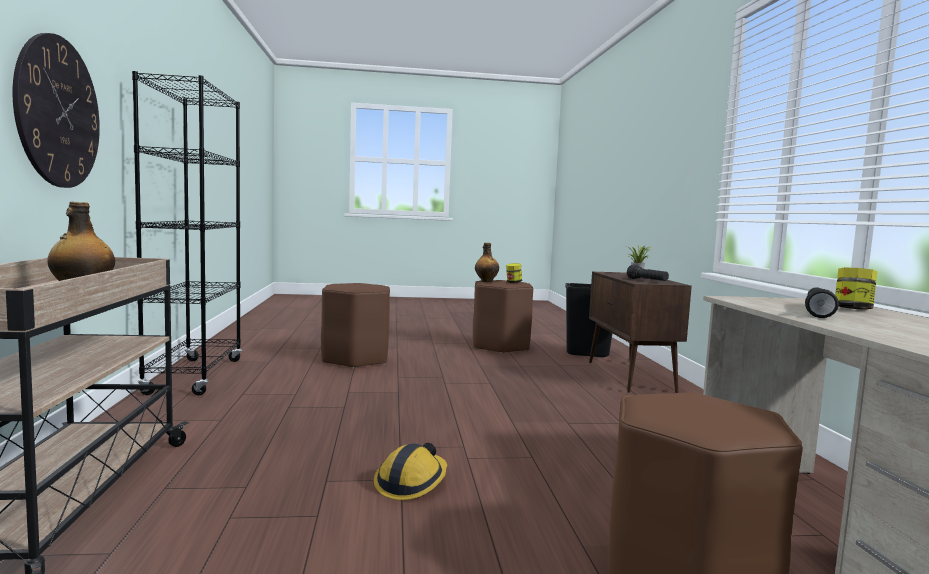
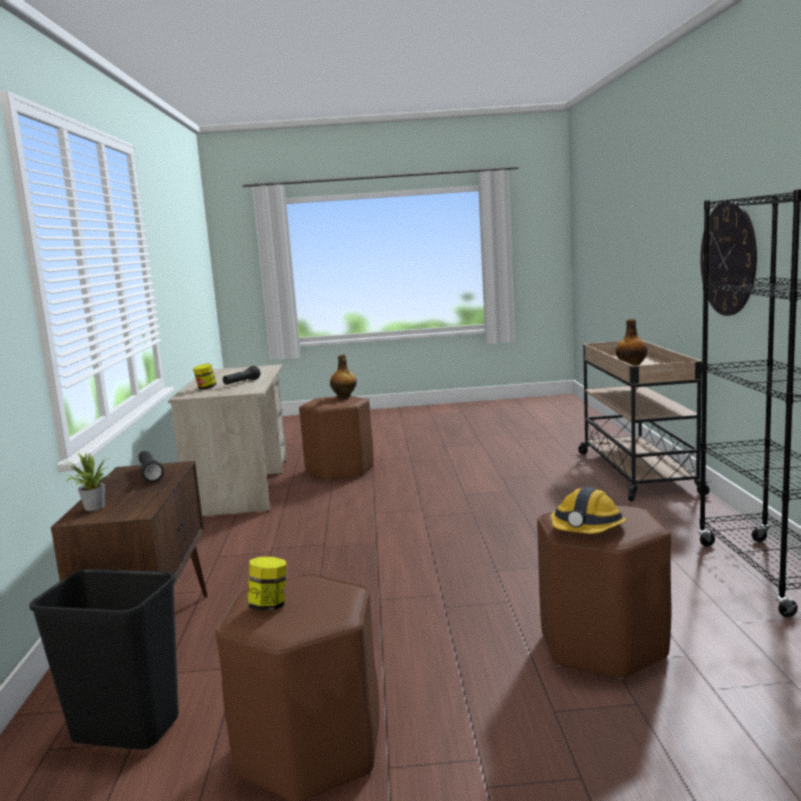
camera: 175 degrees left, 5 degrees up
hard hat [373,443,447,500] -> hard hat moved to [551,487,626,534]
bottle [475,243,499,282] -> bottle moved to [330,355,357,398]

